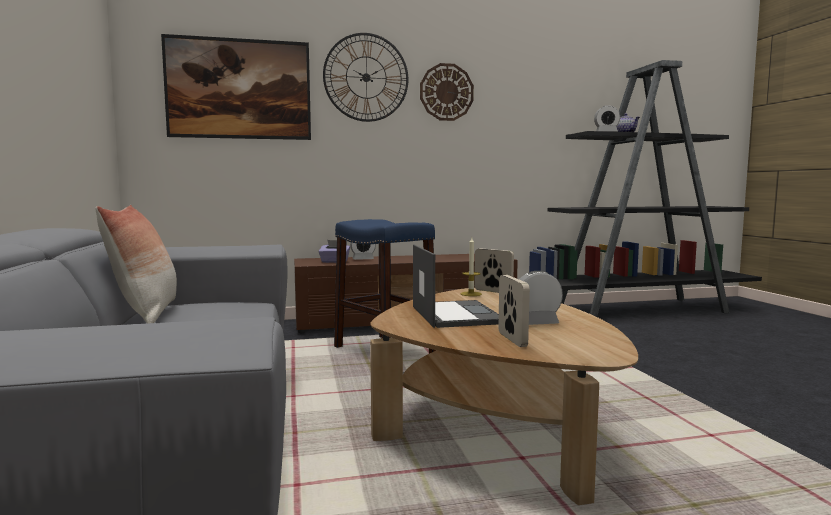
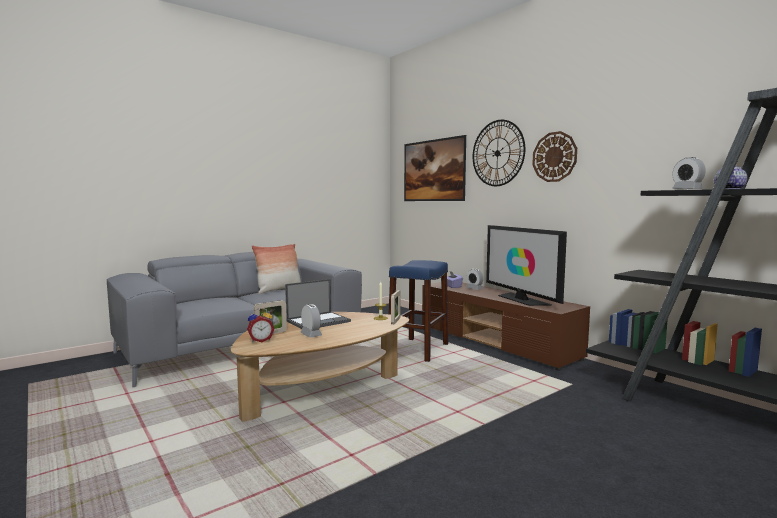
camera: 65 degrees right, 0 degrees up
none -> alarm clock [247,308,274,342]
none -> television [486,225,567,306]

